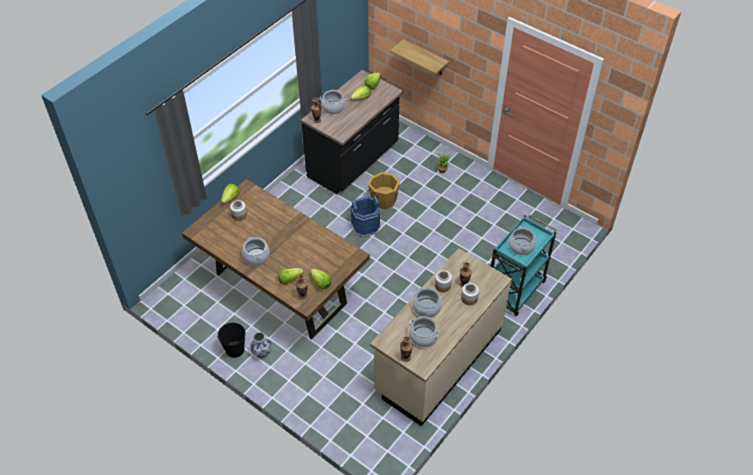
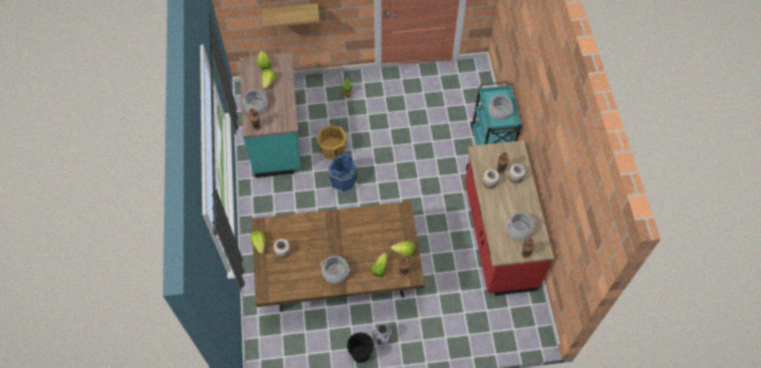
camera: 45 degrees left, 10 degrees up
black counter [301,70,403,195] -> turquoise counter [239,53,301,178]
beige counter [370,248,512,427] -> red counter [465,140,554,296]
cooking pot [413,286,442,317] -> none

